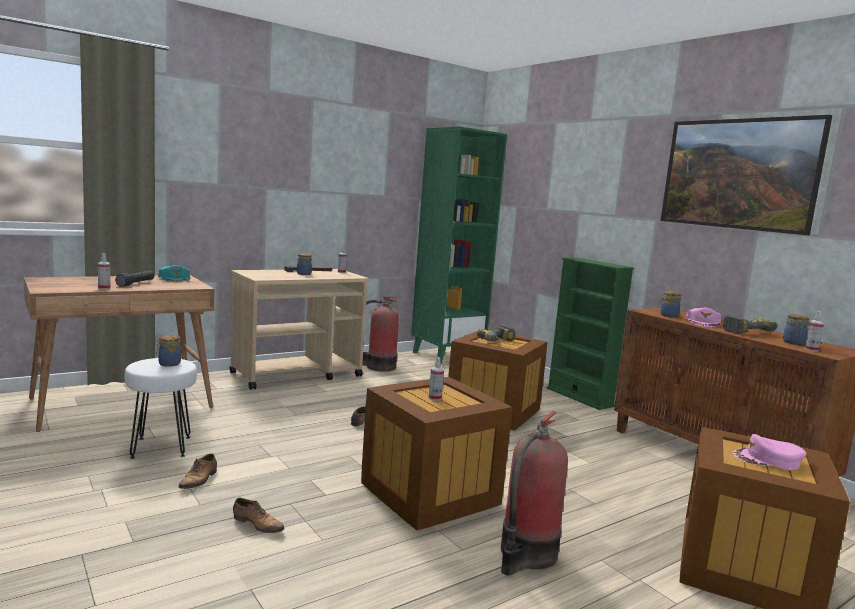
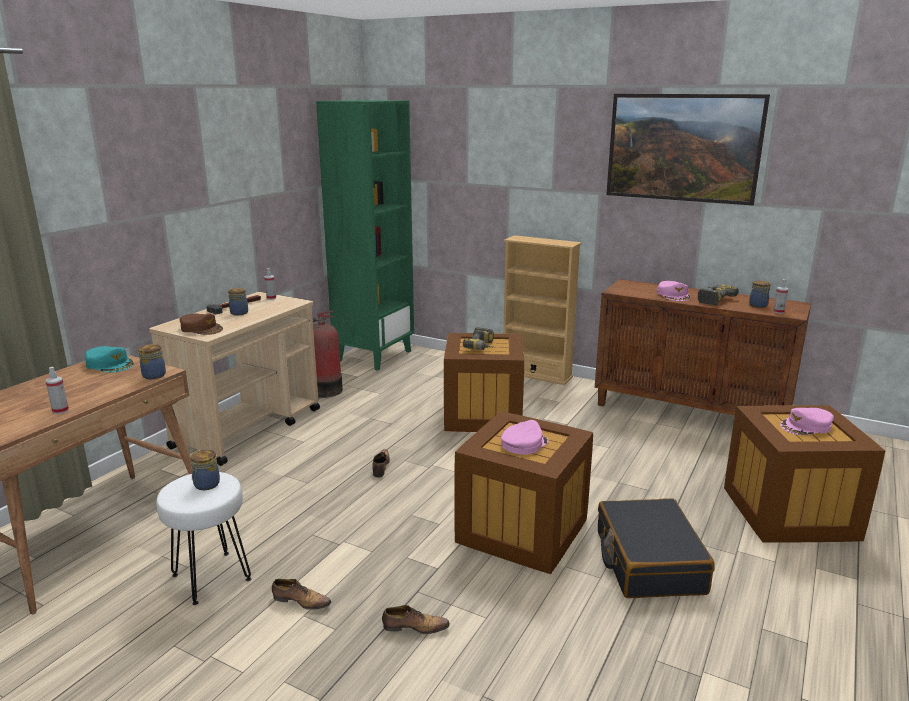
camera: 25 degrees left, 10 degrees up
black flashlight [115,270,155,287] -> none
shoe [178,453,217,489] -> shoe turned 60 degrees counterclockwise [272,579,331,610]
spray bottle [429,357,444,401] -> pink cap [501,420,549,455]
fire extinguisher [501,411,568,575] -> black suitcase [598,498,715,598]
green bookcase [547,258,634,410] -> beige bookcase [503,235,581,385]
jar [659,291,681,318] -> jar moved to [138,344,166,379]
none -> brown cap [179,313,223,335]

